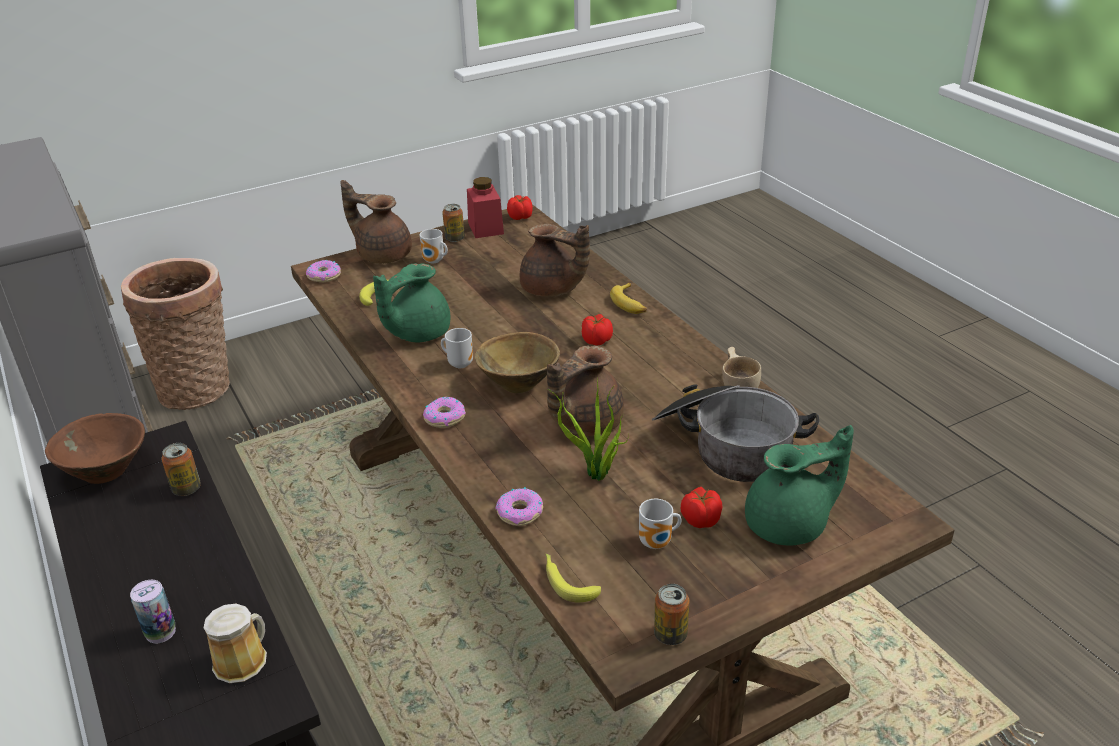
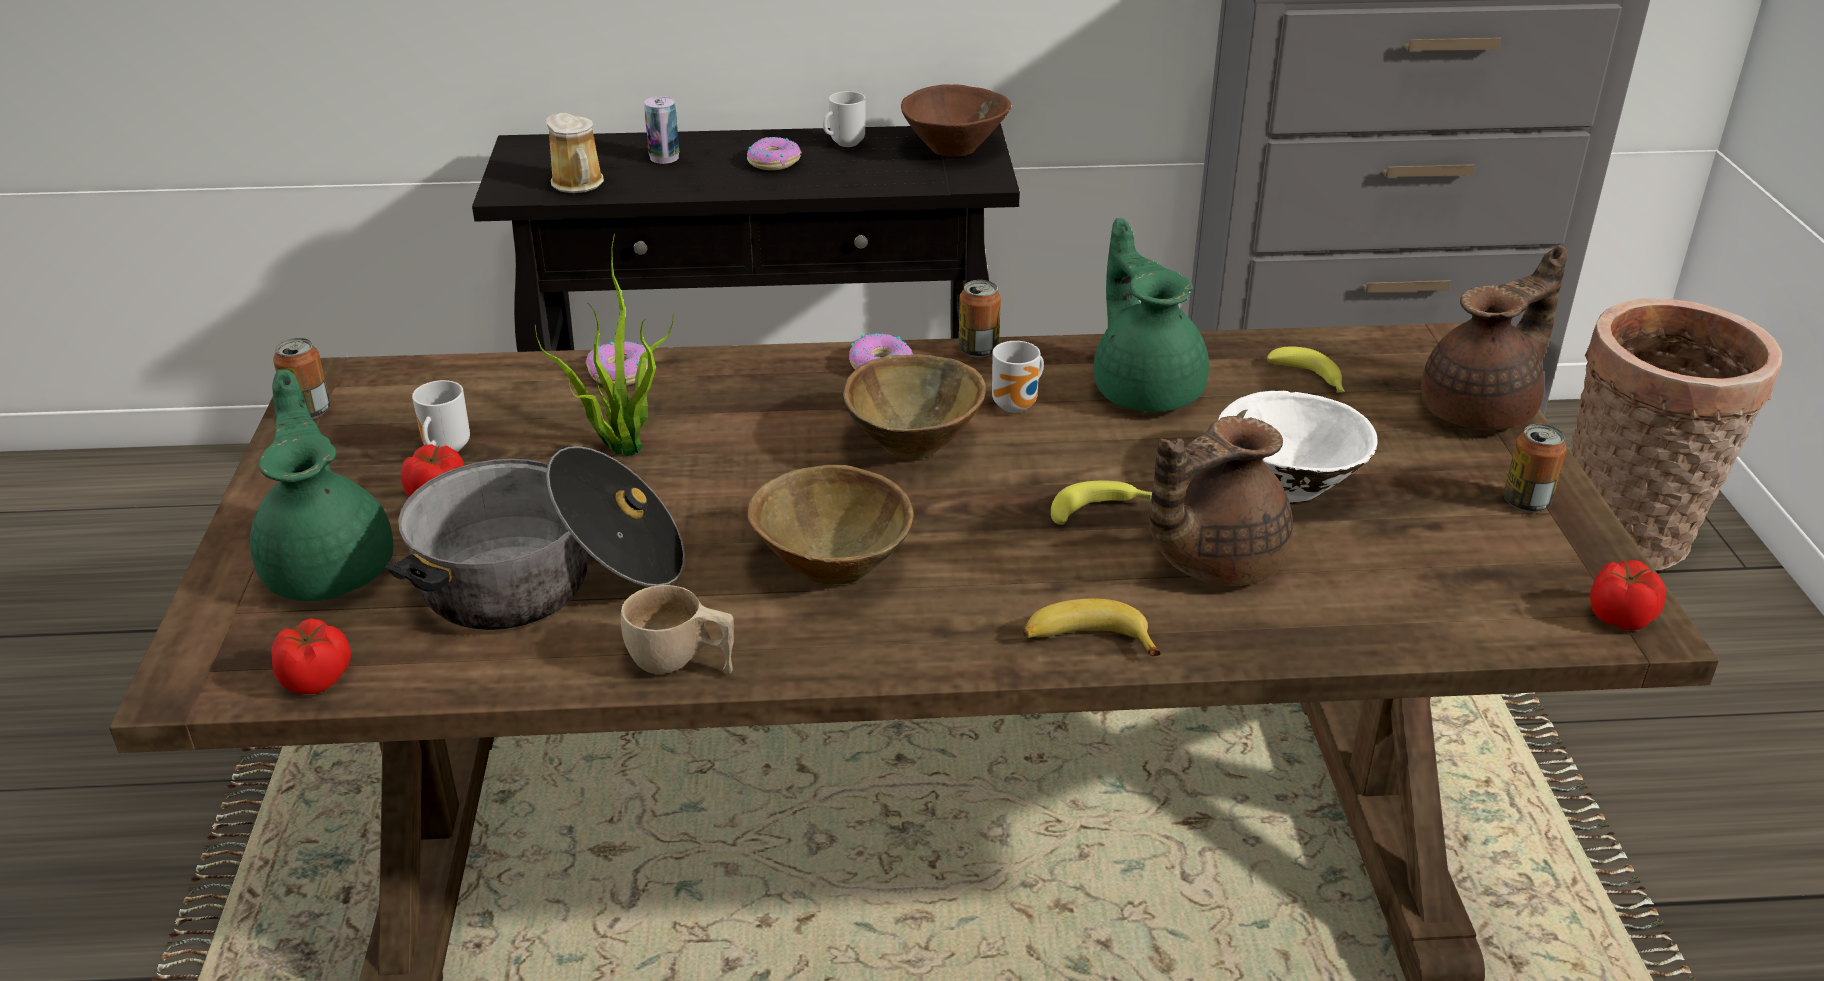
camera: 115 degrees right, 0 degrees up
can [161,443,201,496] -> can moved to [958,280,1001,358]
donut [306,260,341,282] -> donut moved to [747,137,802,170]
mug [420,229,448,264] -> mug moved to [823,91,865,147]
red jar [467,177,504,238] -> none
banana [546,554,601,602] -> banana moved to [1051,480,1152,525]
brown teapot [547,346,624,436] -> none
tomato [582,314,613,346] -> tomato moved to [271,618,351,694]
green teapot [745,425,854,546] -> green teapot turned 150 degrees clockwise [250,370,393,601]
none -> brown bowl [747,465,914,585]
none -> white bowl [1218,391,1377,502]

